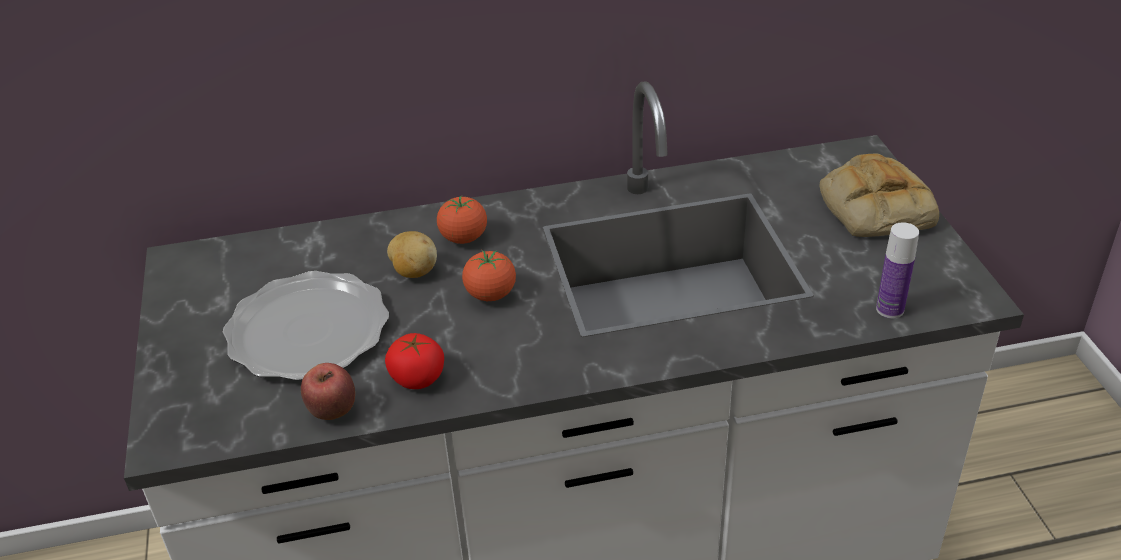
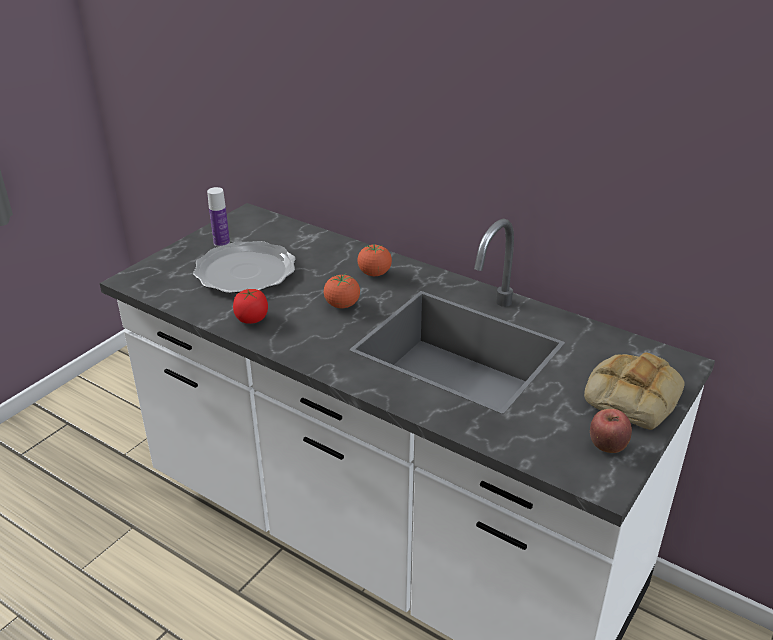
camera: 45 degrees right, 5 degrees down
apple [301,363,355,420] -> apple moved to [590,409,632,453]
potato [387,231,437,278] -> none
bottle [876,222,919,318] -> bottle moved to [207,187,230,247]

